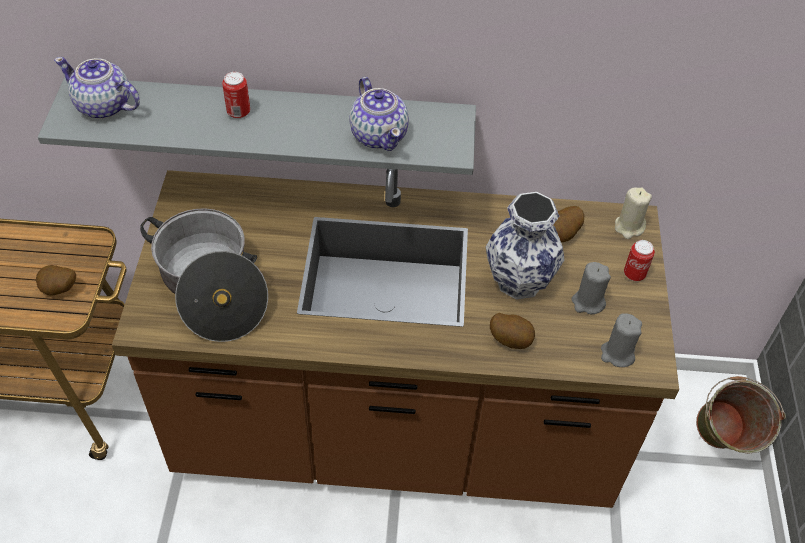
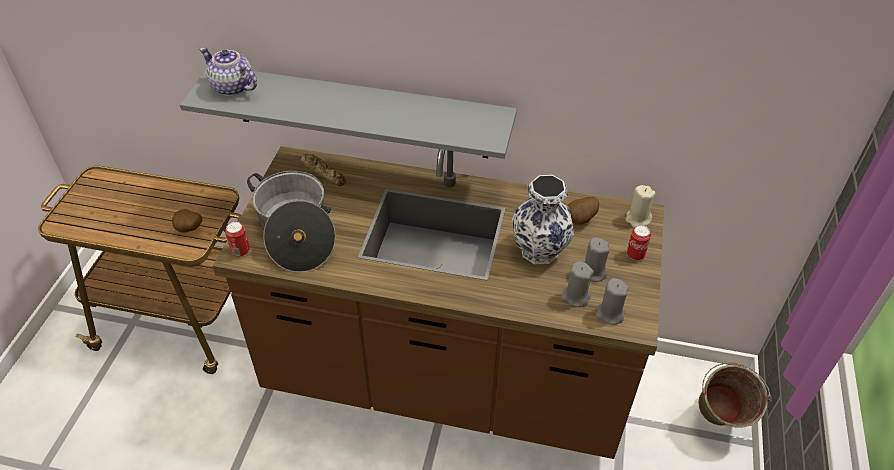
camera: 10 degrees right, 5 degrees down
can [222,72,250,119] -> can moved to [225,222,250,257]
teapot [349,77,409,151] -> none
potato [490,313,535,349] -> none
none -> bread [301,154,347,186]
none -> grey candle [561,261,594,307]

